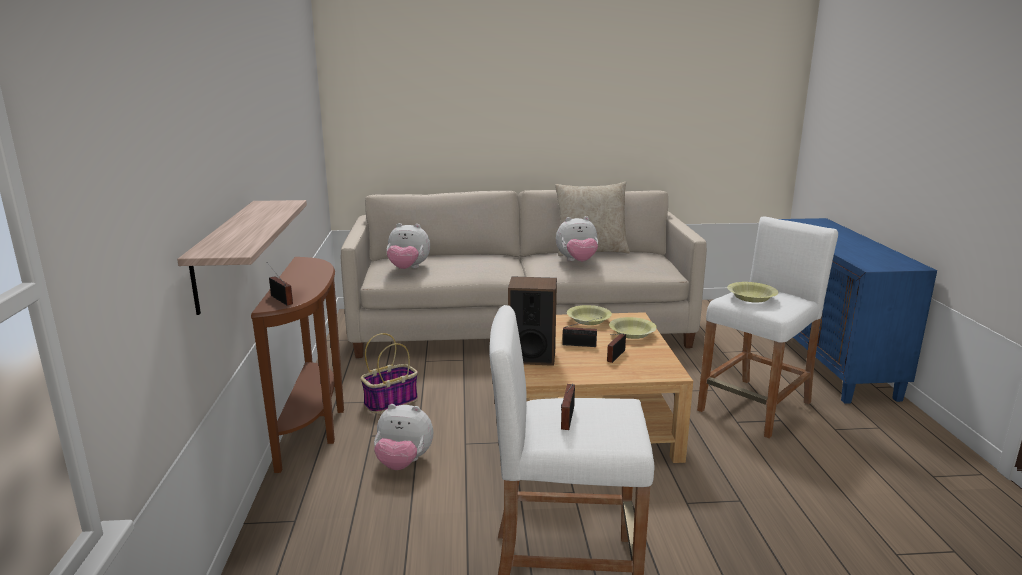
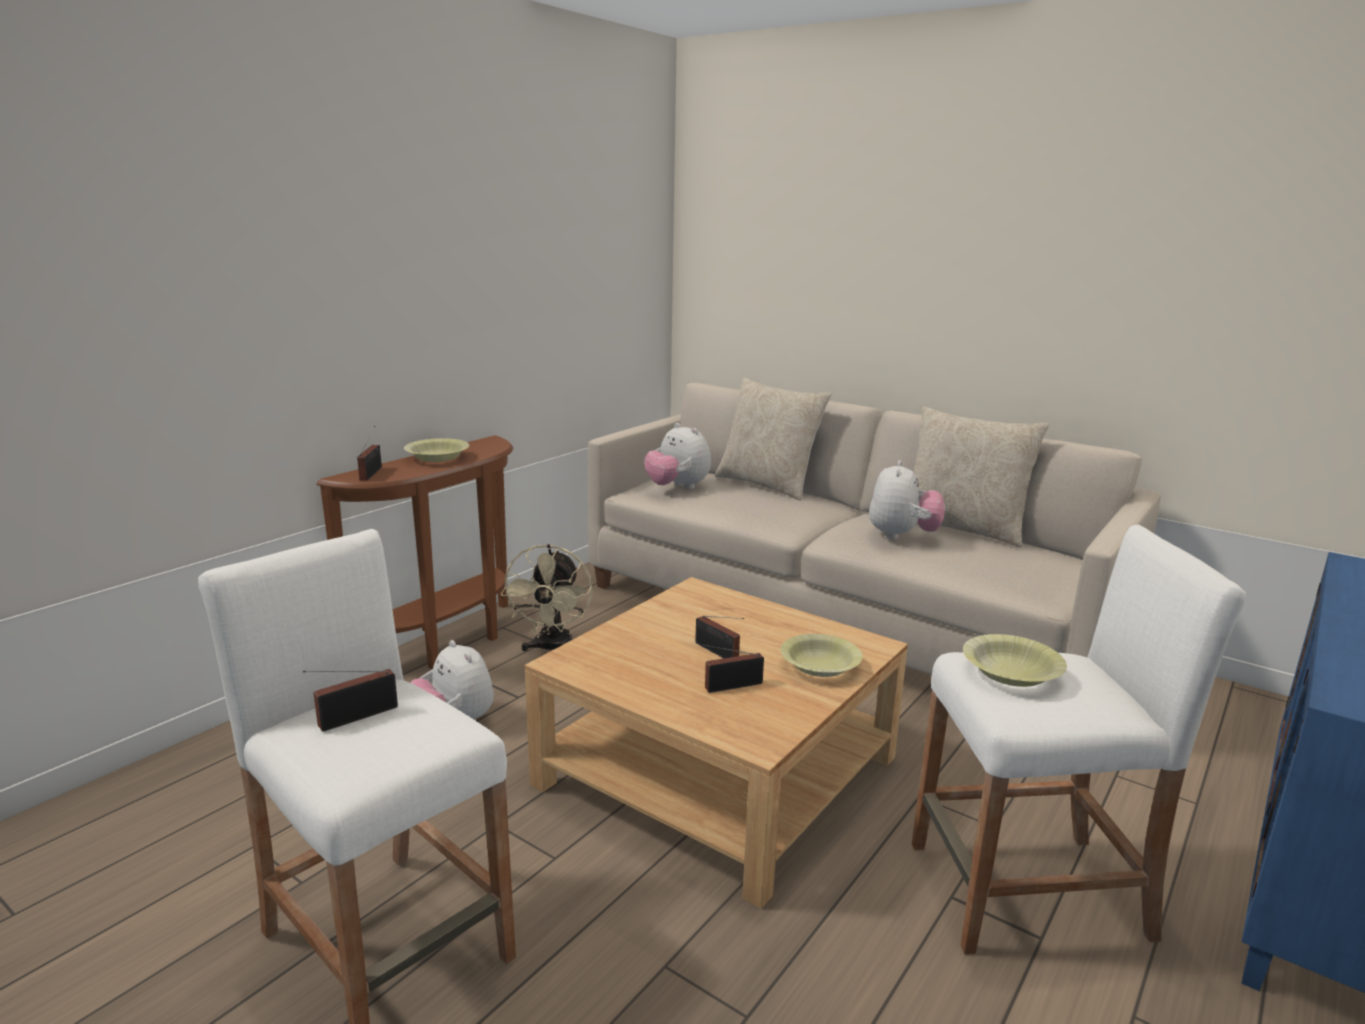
camera: 40 degrees right, 0 degrees up
shelf [177,200,307,315] -> none
basket [361,333,418,413] -> beige fan [501,544,593,651]
speaker [508,276,557,366] -> none
plush toy [556,216,598,262] -> plush toy turned 105 degrees counterclockwise [869,460,945,540]
yellow bowl [567,305,612,325] -> yellow bowl moved to [404,438,469,462]
none -> beige pillow [715,377,832,501]

